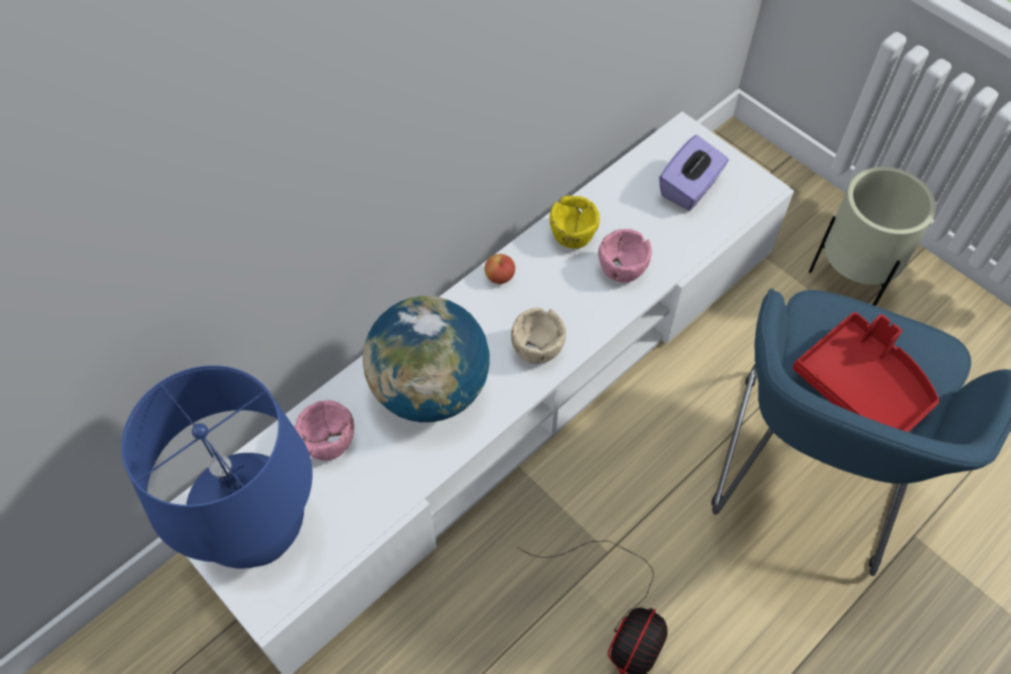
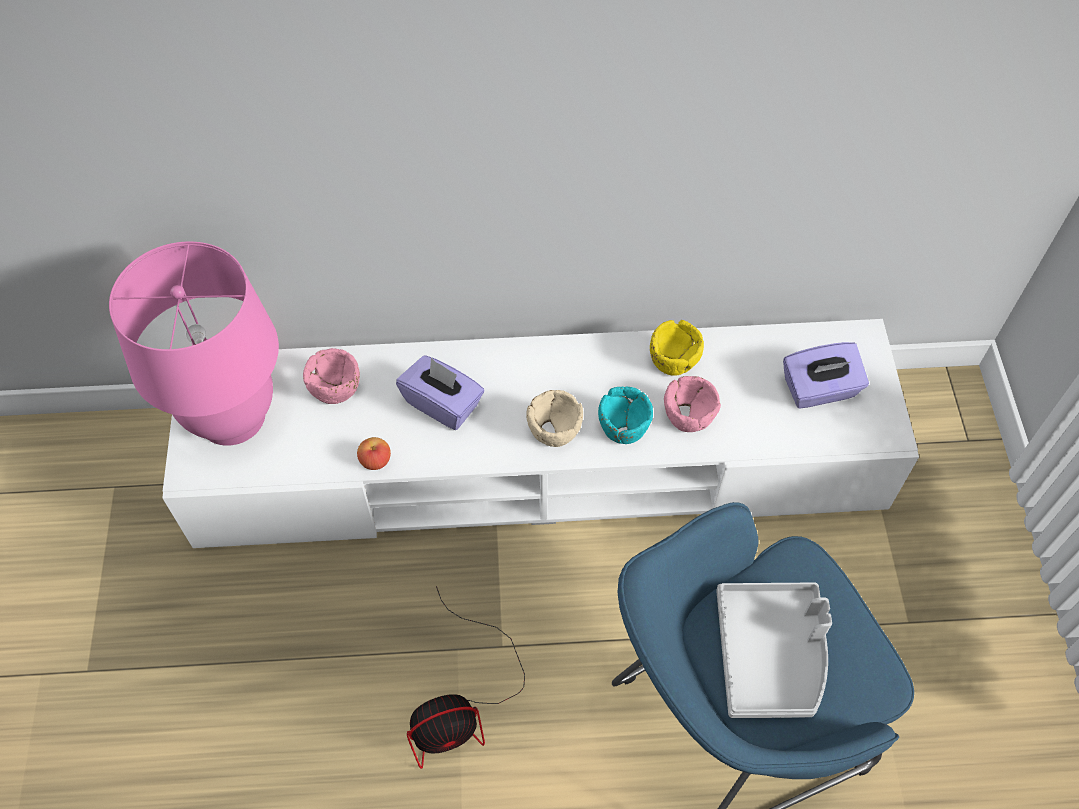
camera: 40 degrees right, 0 degrees up
blue table lamp [121,365,313,569] -> pink table lamp [109,242,279,446]
globe [363,296,490,422] -> purple tissue box [396,355,484,430]
apple [485,254,515,284] -> apple moved to [357,437,391,470]
red tray [793,312,939,432] -> grey tray [716,582,832,718]
beige planter [809,167,936,306] -> none
none -> turquoise bowl [598,387,653,444]

